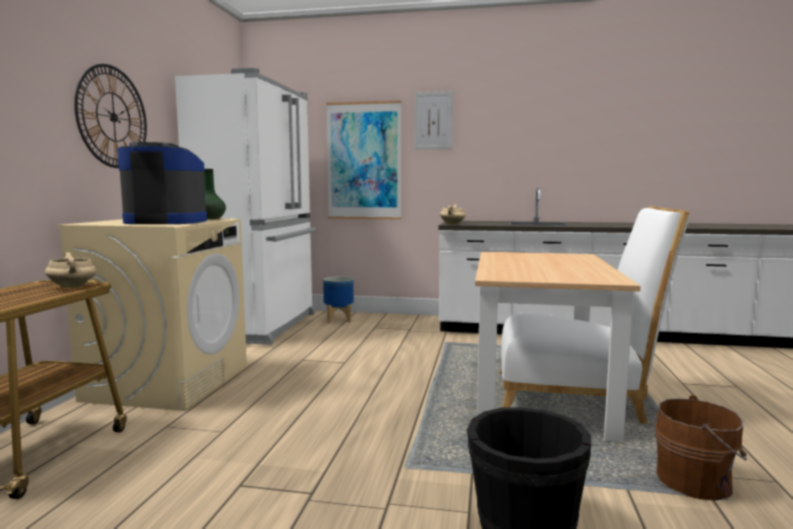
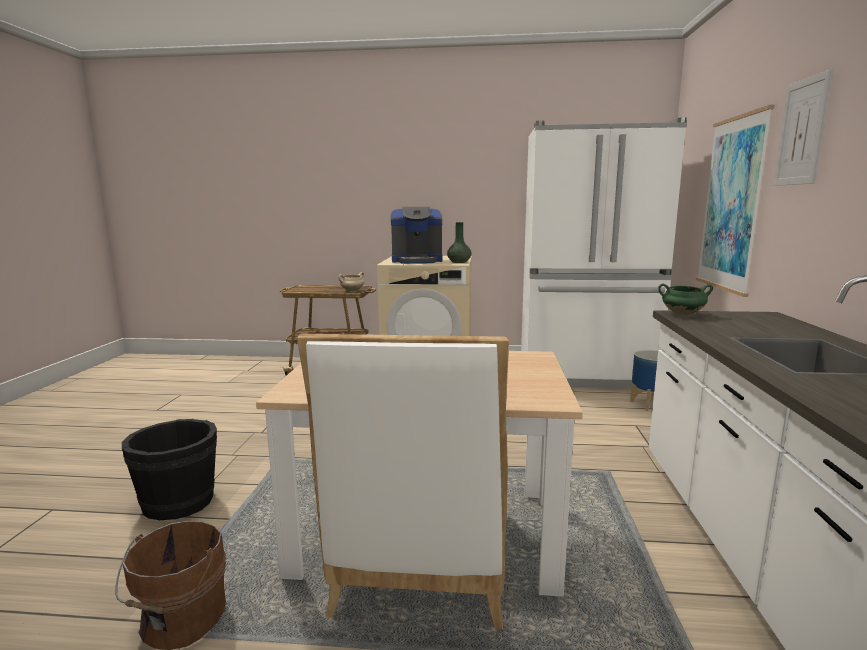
camera: 85 degrees right, 5 degrees up
wall clock [74,64,147,168] -> none
coffee machine [117,142,207,224] -> coffee machine turned 90 degrees clockwise [391,207,442,264]
beige cooking pot [440,204,466,224] -> green cooking pot [658,284,713,315]

